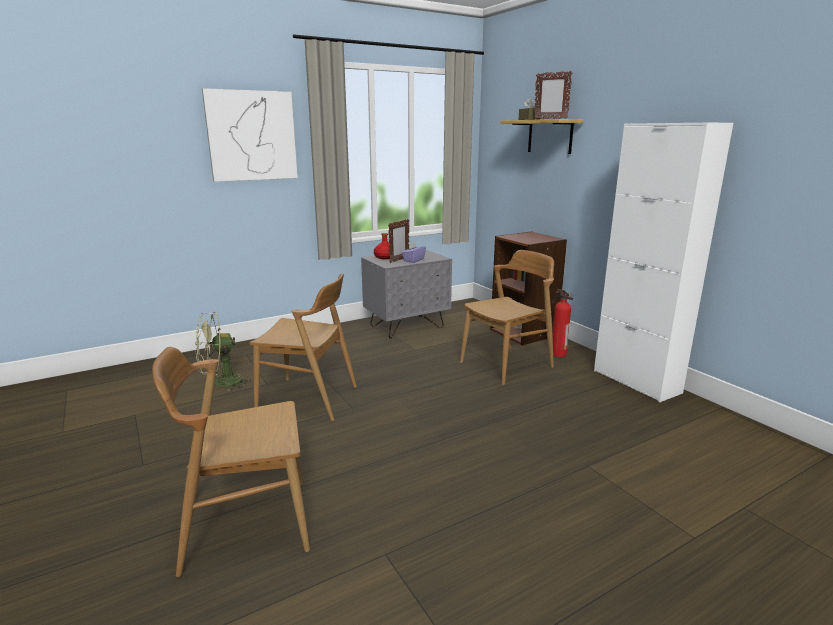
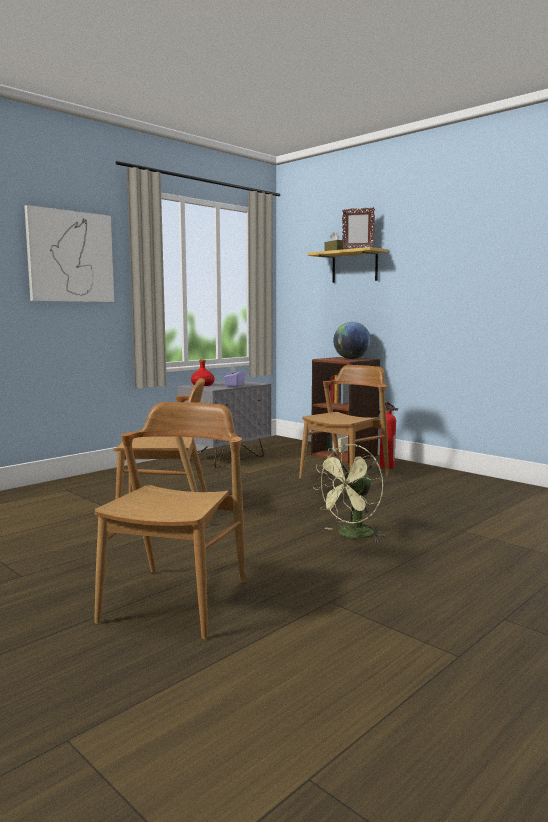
camera: 15 degrees left, 10 degrees down
brown chair [152,347,310,577] -> brown chair turned 135 degrees clockwise [94,402,245,639]
green fan [195,312,252,392] -> green fan moved to [313,444,385,542]
picture frame [388,219,409,263] -> none
white cabinet [594,122,733,402] -> none
none -> globe [333,322,371,359]

